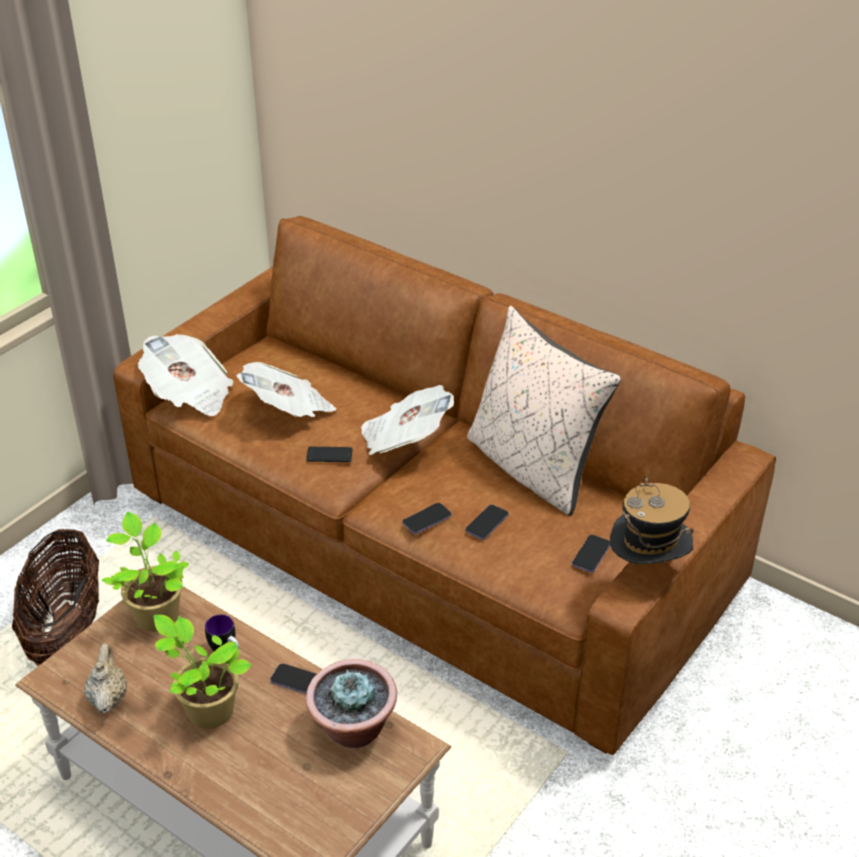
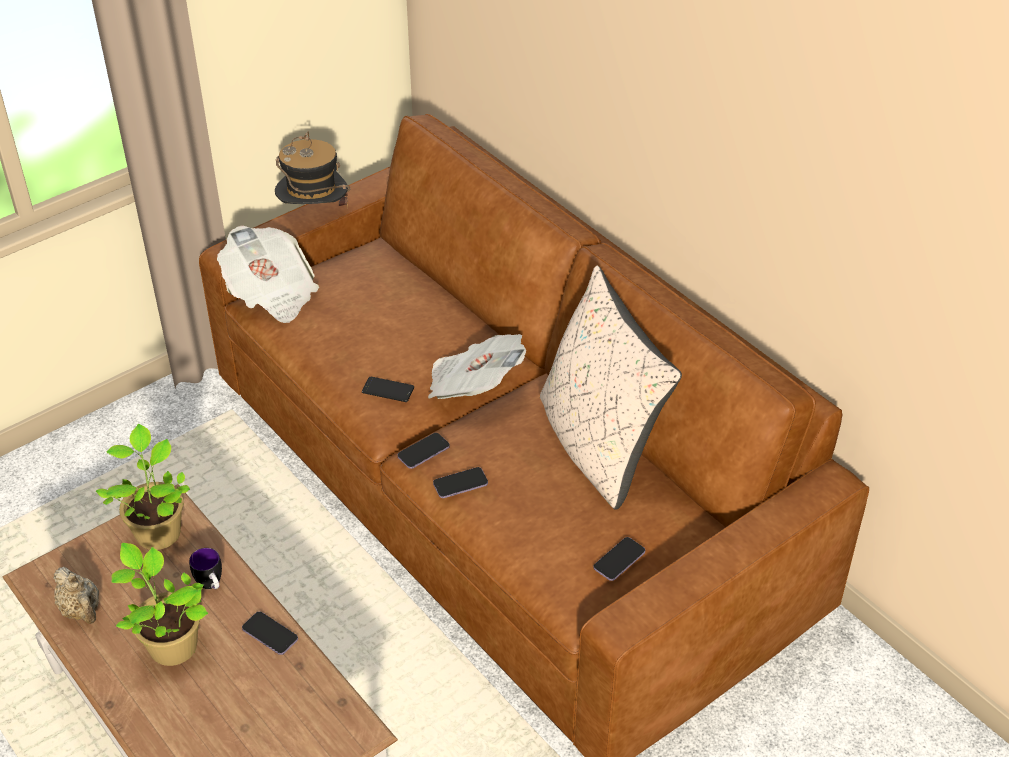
camera: 15 degrees right, 5 degrees up
basket [12,528,99,666] -> none
beige teapot [84,643,127,714] -> beige teapot turned 135 degrees clockwise [53,567,99,624]
newspaper [236,362,336,417] -> none
potted plant [306,659,397,748] -> none
phone [465,505,509,540] -> phone moved to [397,433,450,469]
hat [610,475,694,564] -> hat moved to [275,131,351,209]

